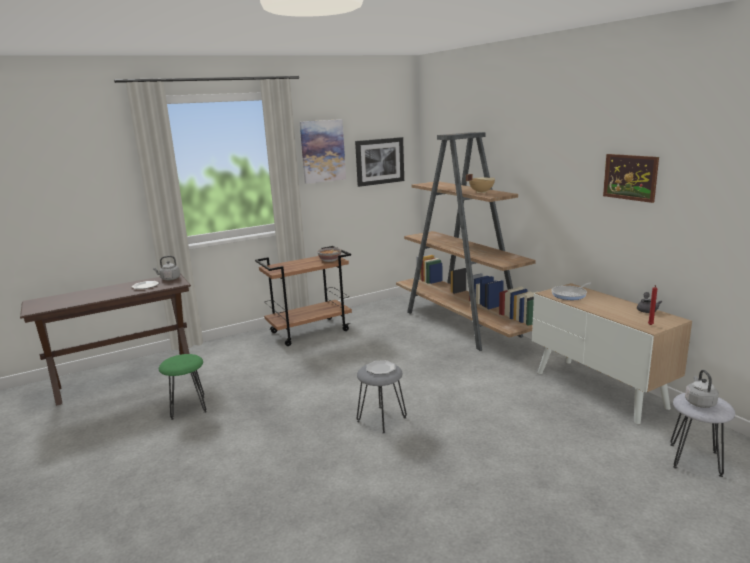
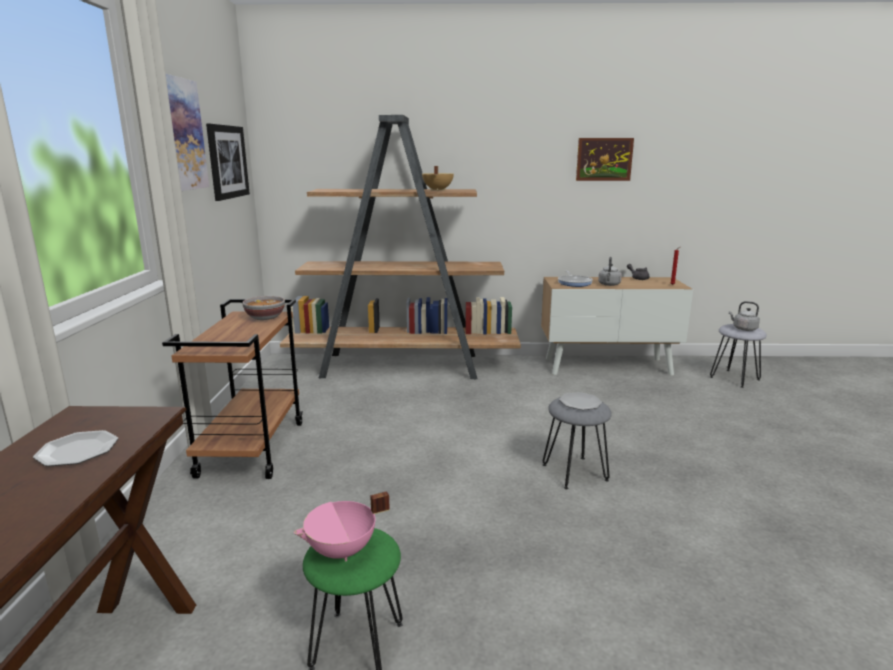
camera: 60 degrees left, 0 degrees up
grey kettle [153,256,180,280] -> grey kettle moved to [598,257,622,286]
none -> pink cooking pot [294,491,390,562]

